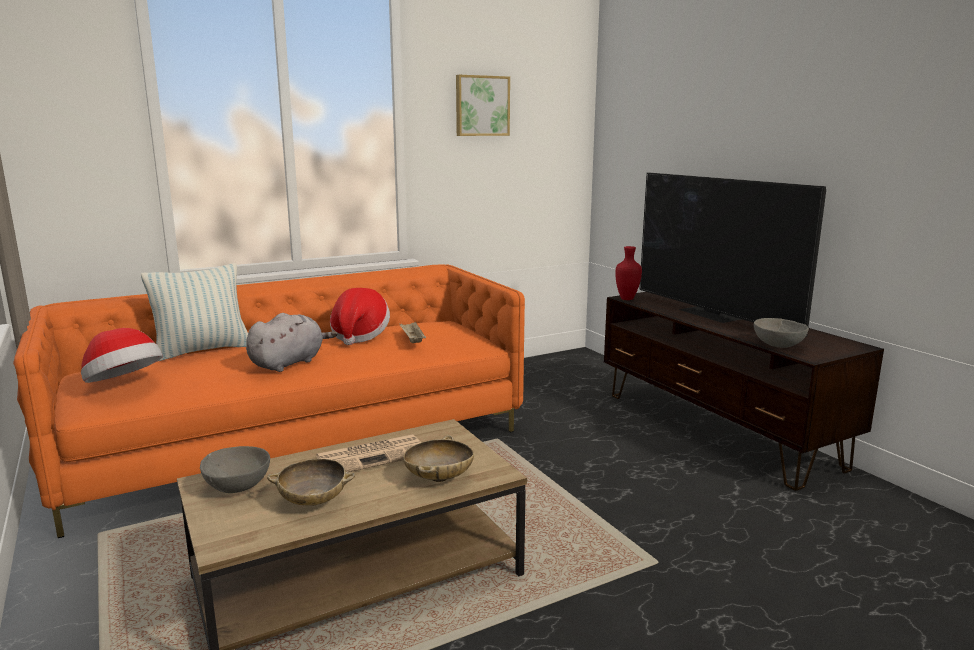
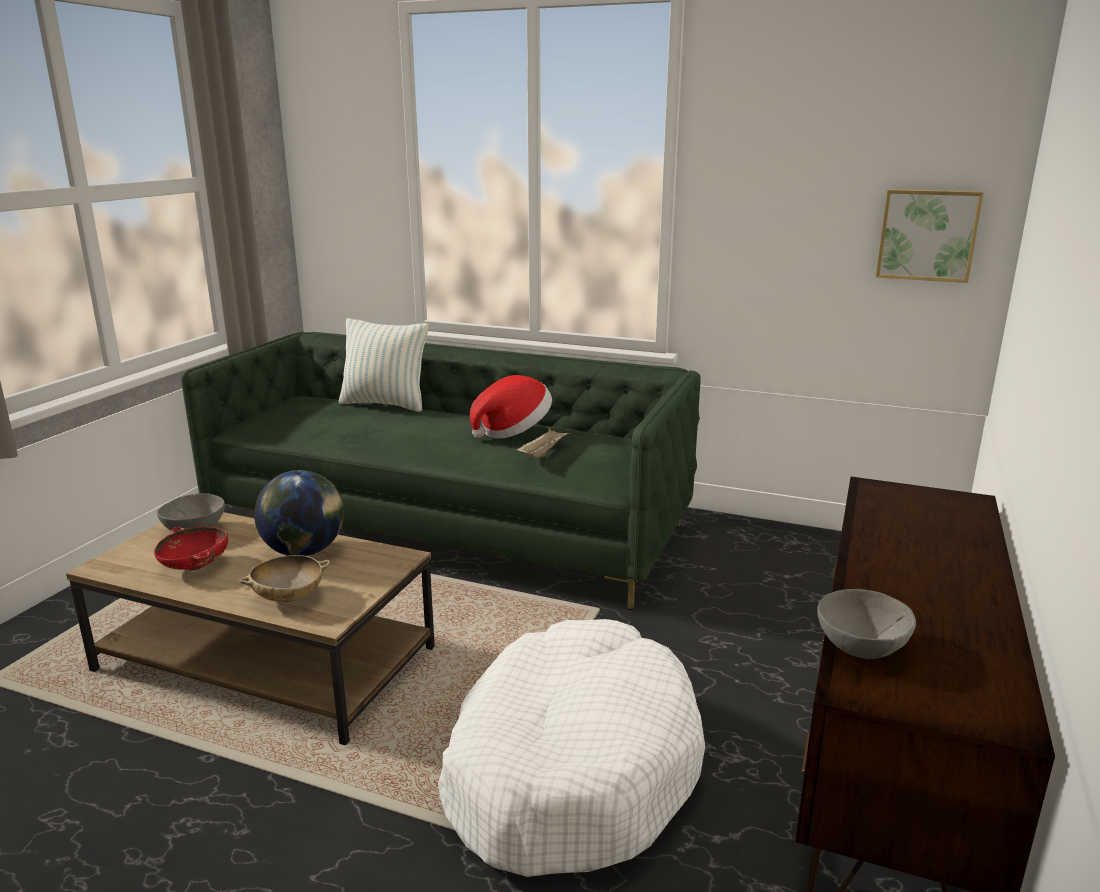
camera: 50 degrees right, 5 degrees up
orange sofa [13,264,525,538] -> green sofa [181,332,701,610]
hat [81,328,163,383] -> none
grey plush toy [246,313,338,372] -> none
beige bowl [267,459,355,506] -> red bowl [154,527,228,570]
newspaper [316,435,421,472] -> globe [254,470,344,556]
picture [456,75,510,136] -> picture moved to [876,189,984,283]
red vase [615,246,642,300] -> none
television [639,172,826,337] -> none
none -> white dog bed [438,619,705,877]

